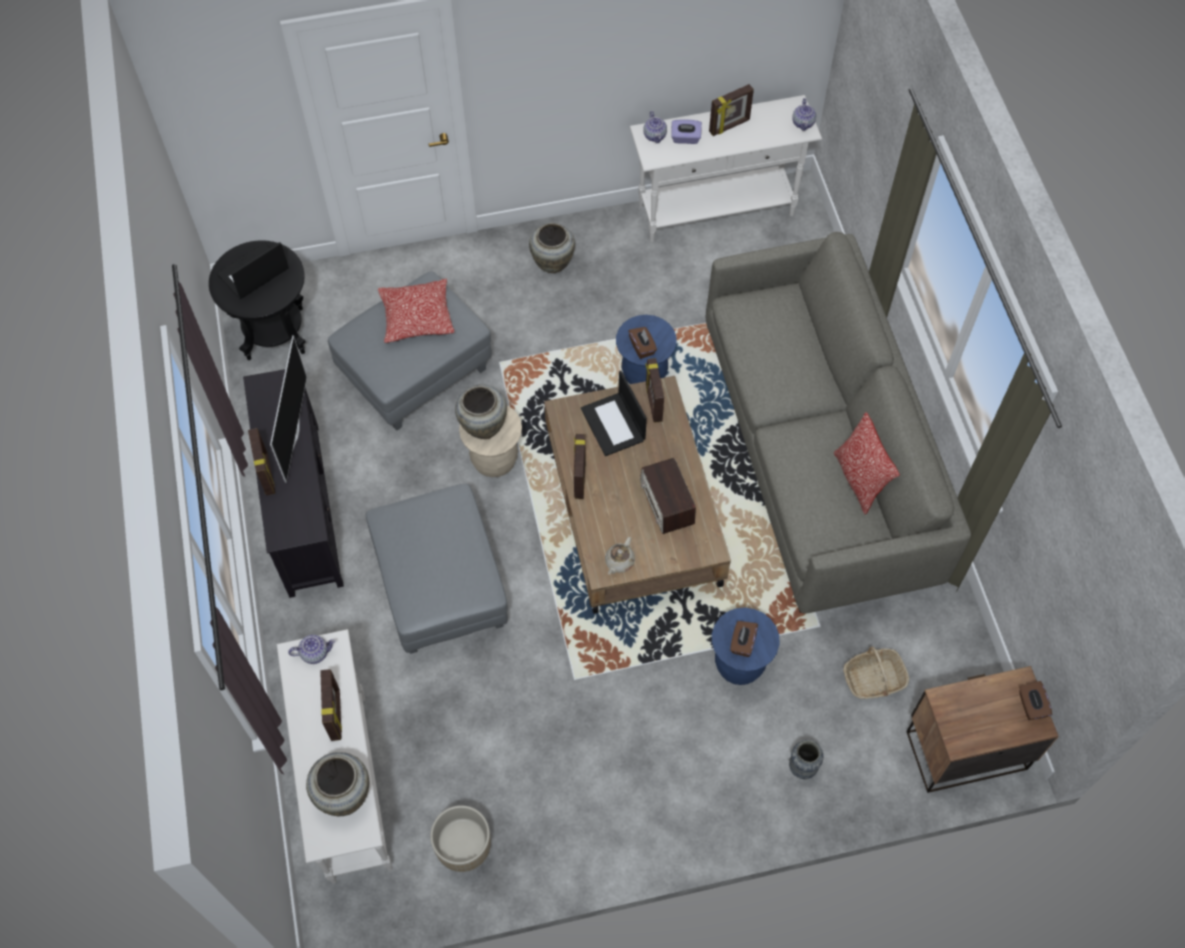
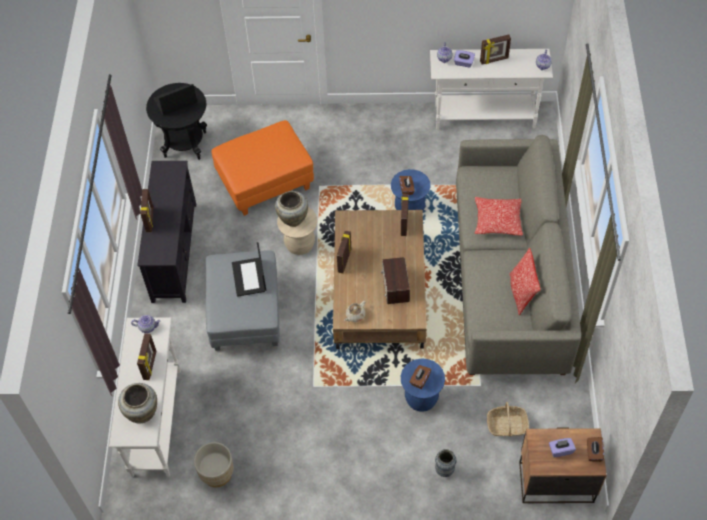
camera: 15 degrees right, 5 degrees down
television [270,335,307,483] -> none
grey ottoman [328,271,492,430] -> orange ottoman [211,120,314,216]
pillow [378,279,454,343] -> pillow moved to [475,197,523,236]
beige vase [529,223,575,273] -> none
laptop [581,371,647,456] -> laptop moved to [232,242,266,297]
none -> purple tissue box [549,438,576,458]

